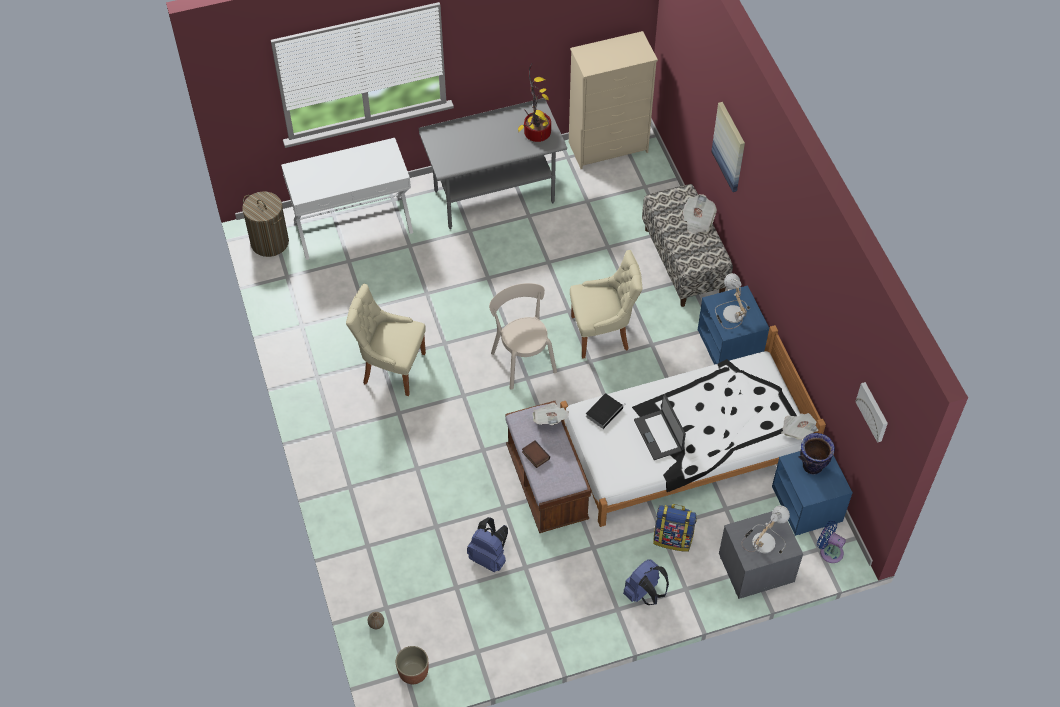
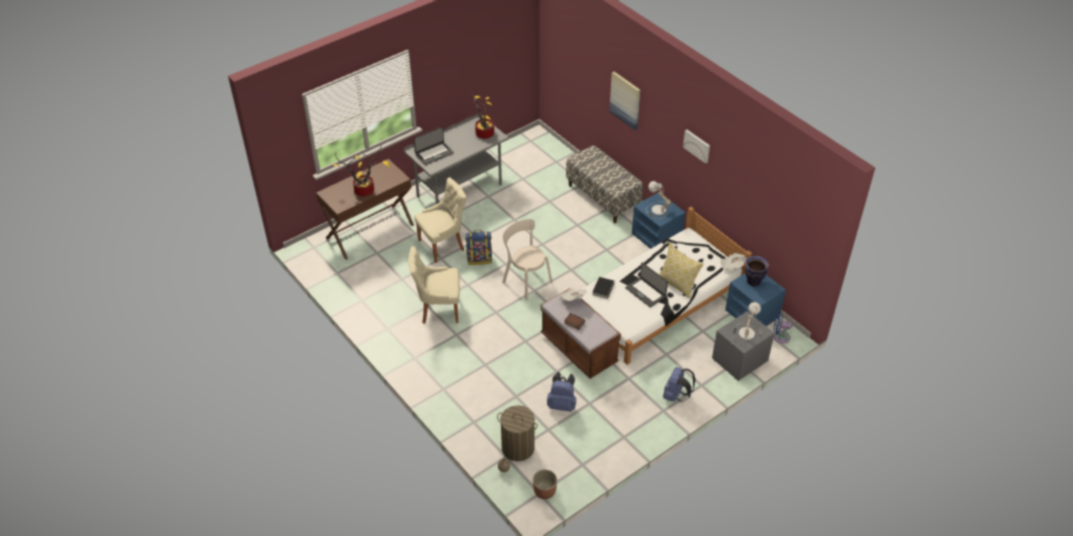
camera: 20 degrees left, 10 degrees down
laundry basket [242,191,289,257] -> laundry basket moved to [497,405,538,461]
white console table [281,138,413,260] -> brown console table [316,159,414,260]
beige dresser [569,31,658,169] -> none
beige chair [570,250,643,359] -> beige chair moved to [414,177,467,263]
backpack [653,504,697,552] -> backpack moved to [465,230,492,265]
newspaper [682,194,717,234] -> none
picture [855,382,888,443] -> picture moved to [683,130,710,164]
none -> potted plant [332,147,390,196]
none -> laptop [414,127,454,165]
none -> pillow [659,243,704,299]

